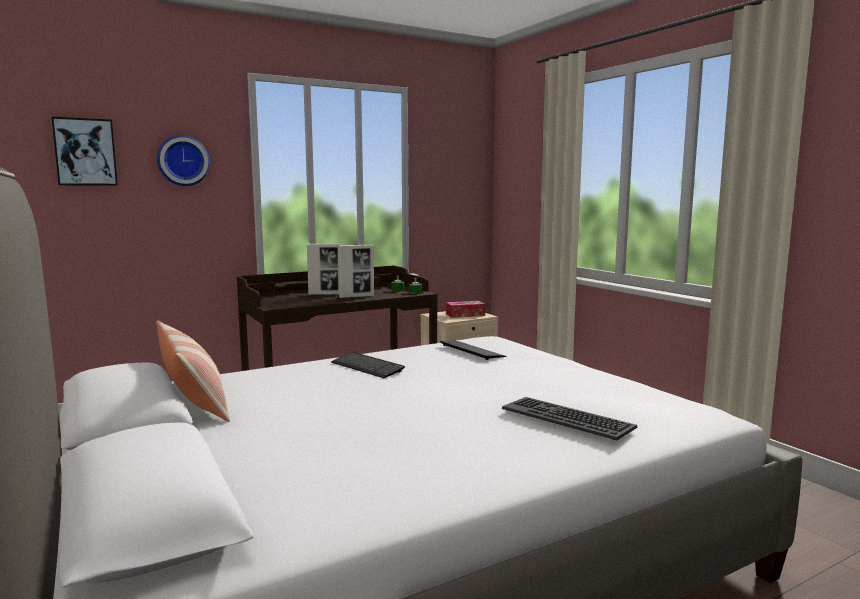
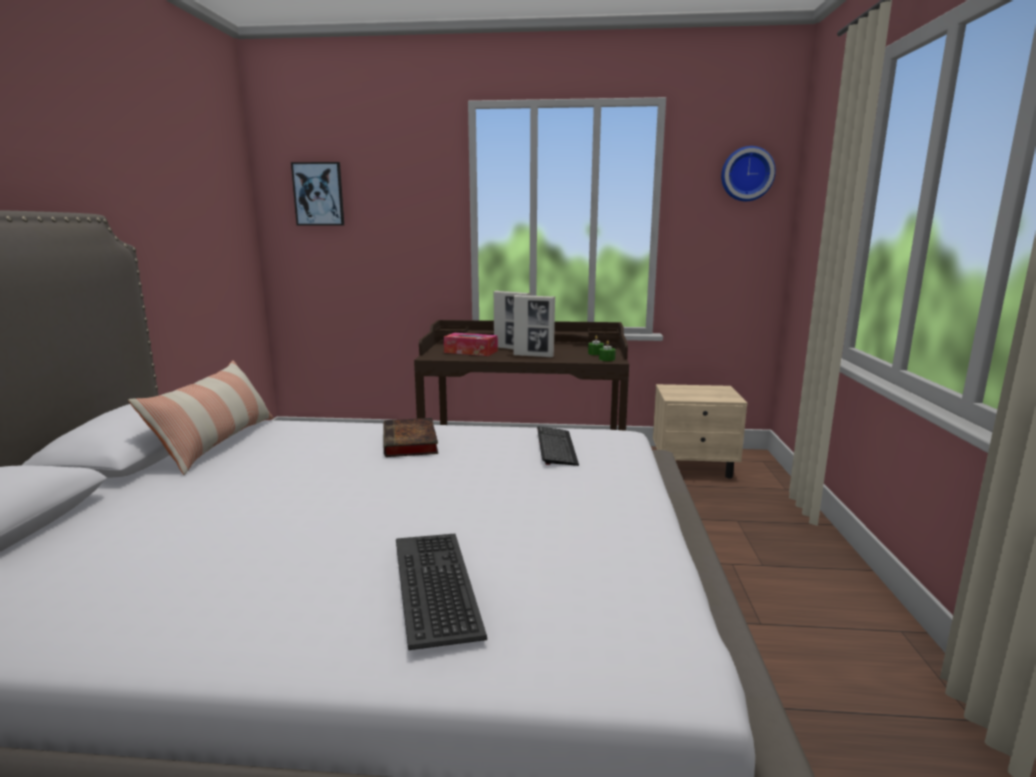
camera: 35 degrees right, 5 degrees up
wall clock [157,135,210,186] -> wall clock moved to [721,146,776,201]
keyboard [331,352,405,378] -> book [383,418,438,457]
tissue box [446,301,485,318] -> tissue box moved to [444,333,498,356]

